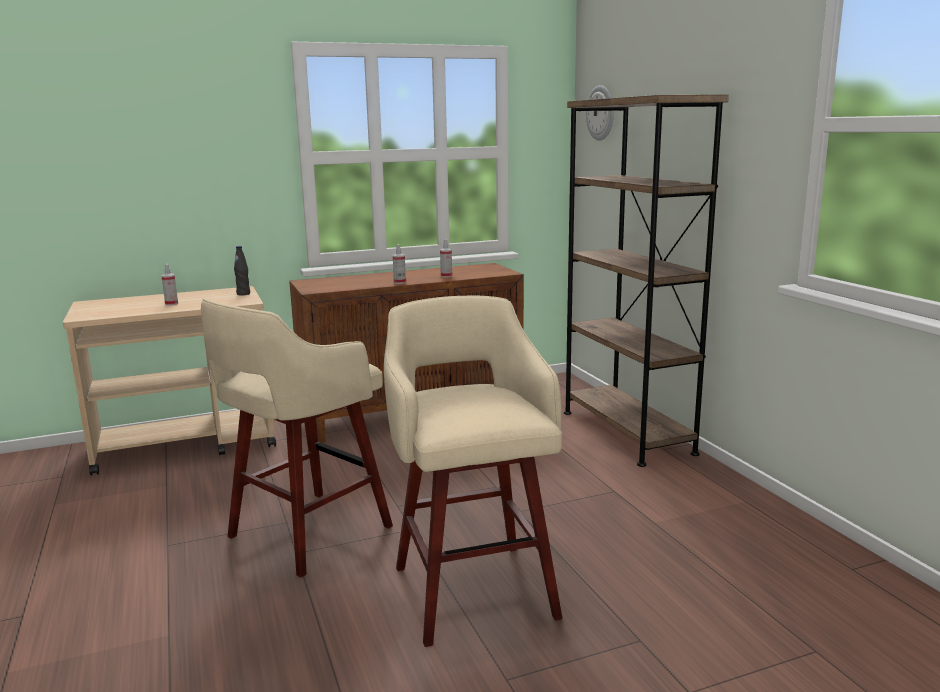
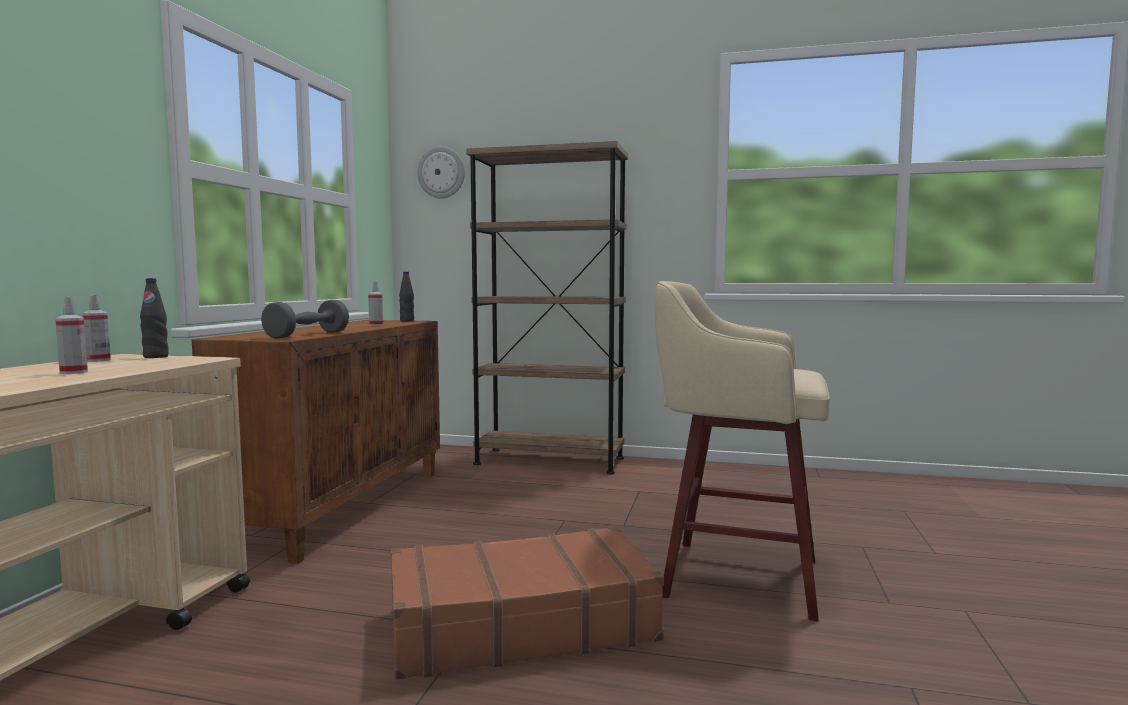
camera: 55 degrees left, 10 degrees down
beige stool [201,298,393,578] -> brown suitcase [391,526,664,680]
spray bottle [393,244,406,284] -> spray bottle moved to [82,295,111,362]
none -> grey dumbbell [261,300,349,339]
none -> black bottle [399,271,414,321]

